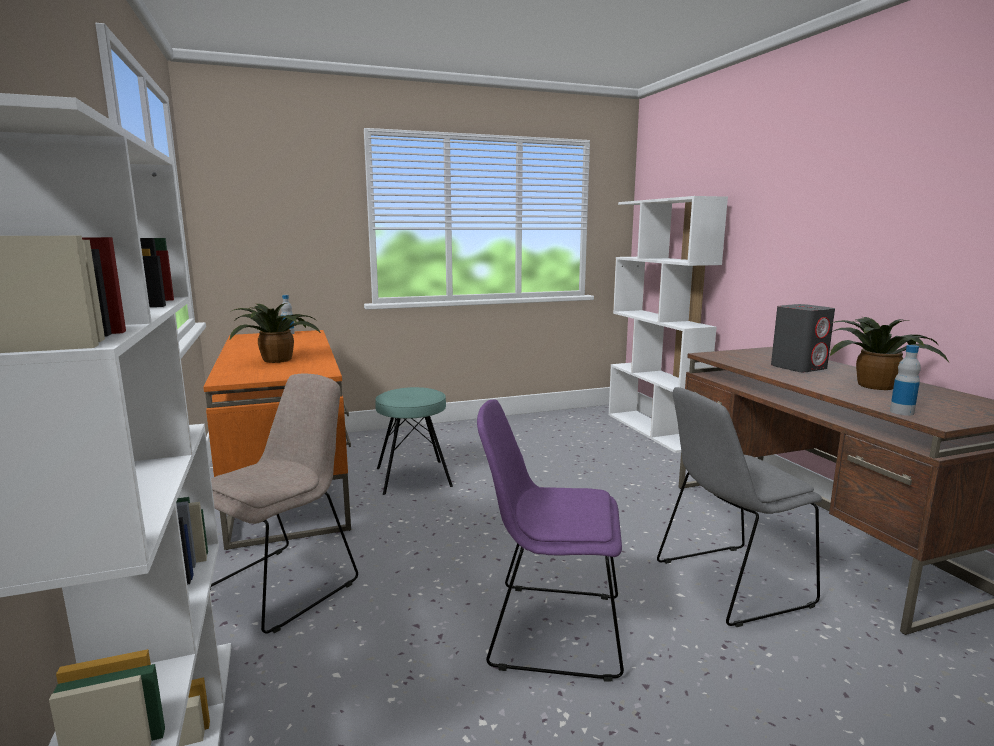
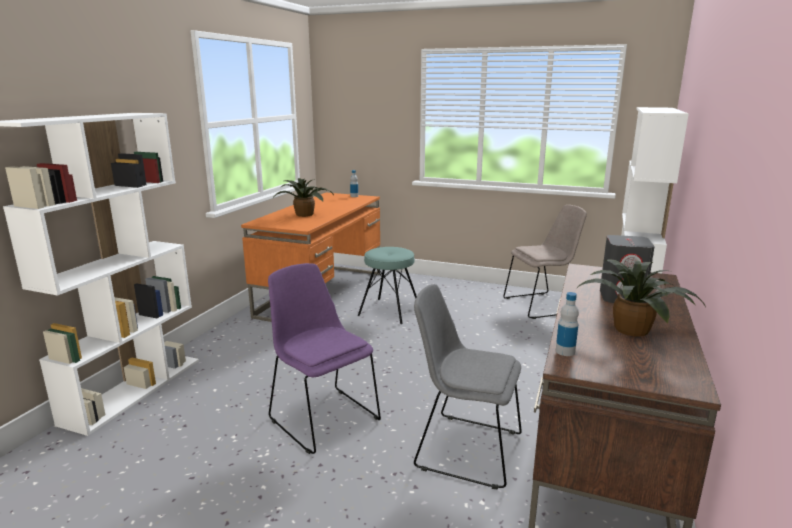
camera: 40 degrees right, 5 degrees up
beige chair [210,373,358,633] -> beige chair moved to [503,205,587,319]

